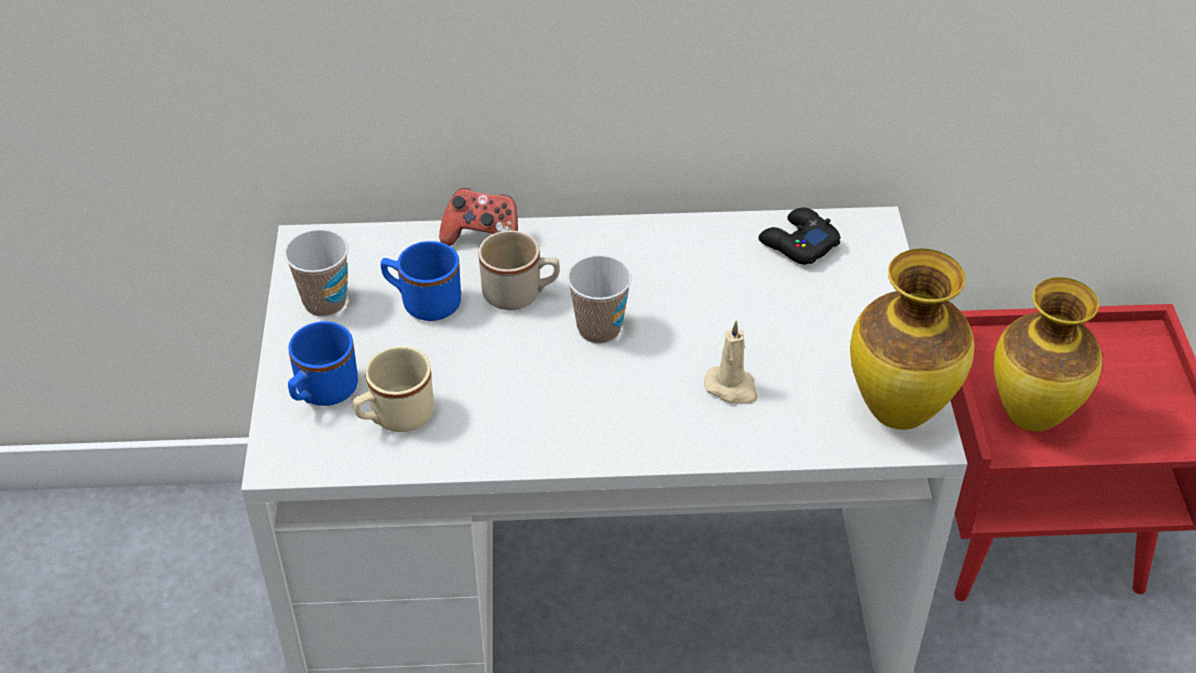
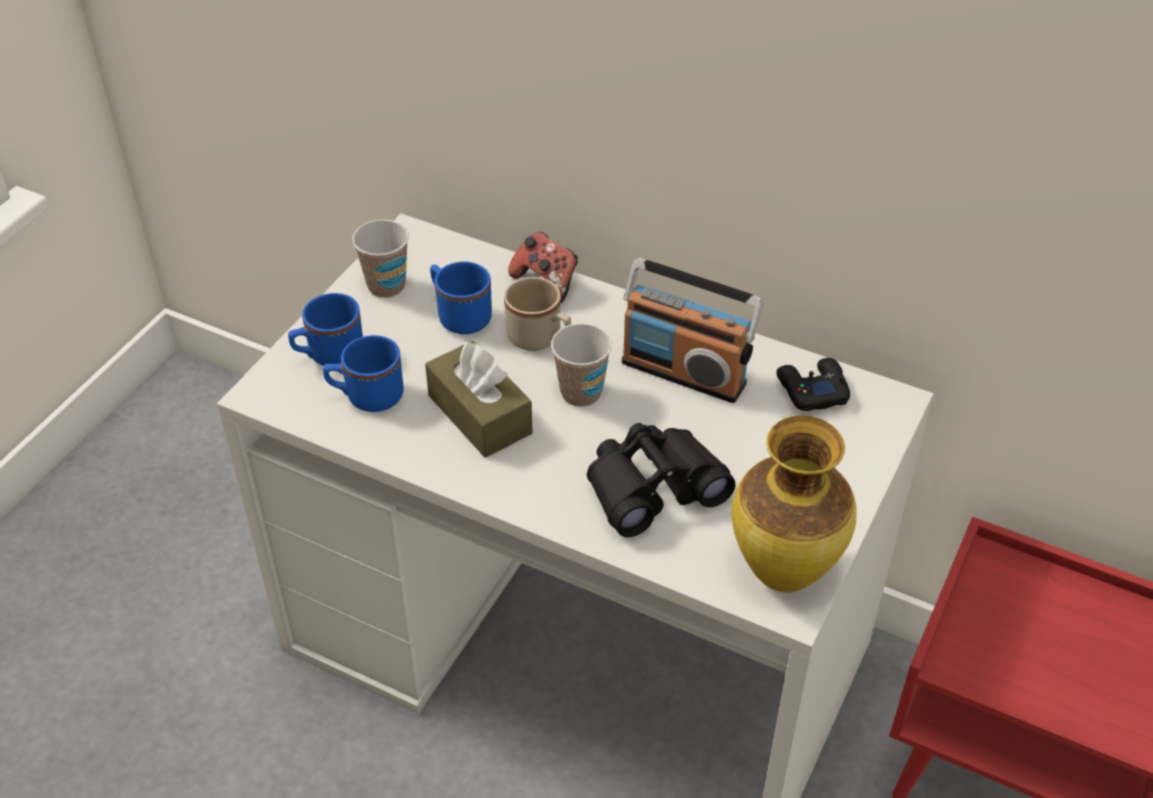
camera: 30 degrees right, 0 degrees up
beige mug [353,346,434,432] -> blue mug [323,335,404,412]
beige candle [704,321,758,404] -> black binoculars [587,423,736,537]
vase [994,277,1102,432] -> none
none -> brown tissue box [425,341,533,458]
none -> radio [622,258,764,403]

